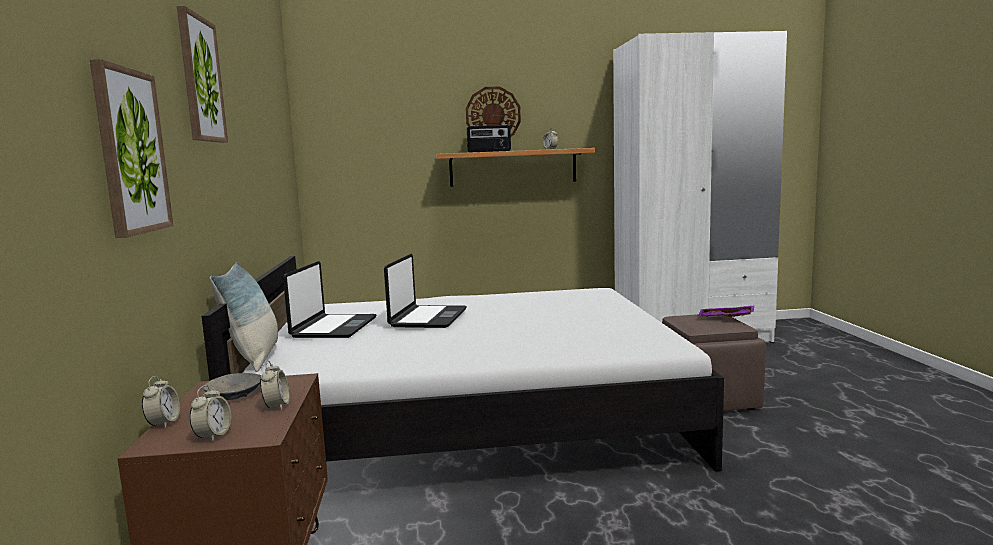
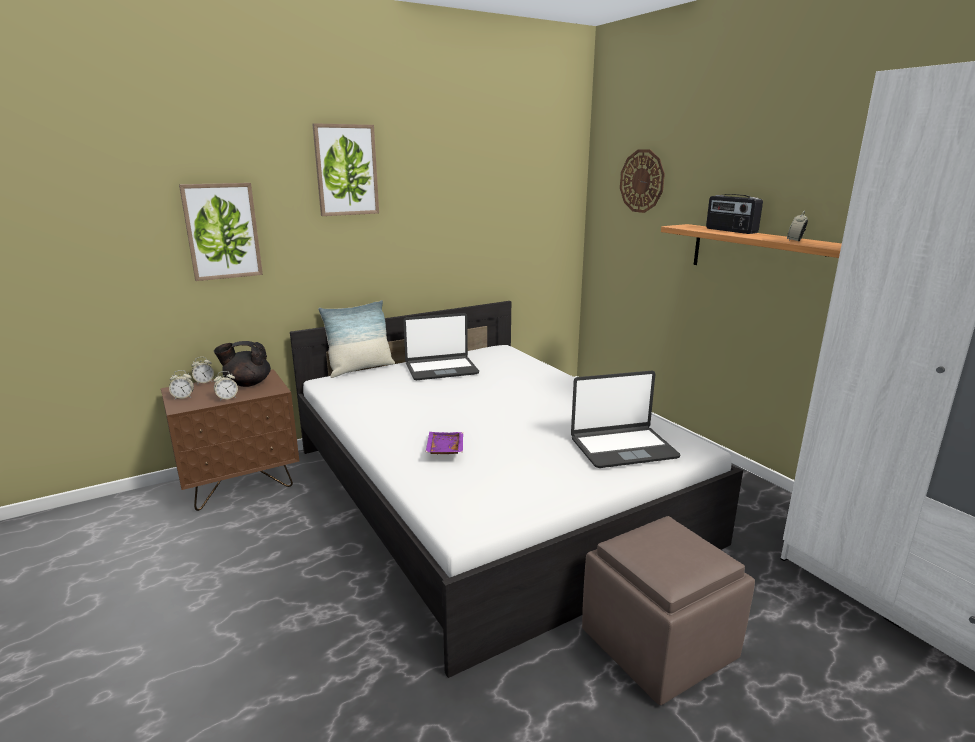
camera: 65 degrees right, 10 degrees up
grey bowl [203,373,261,400] -> black teapot [214,341,271,387]
laptop [384,254,467,328] -> laptop moved to [571,371,681,468]
wall clock [466,86,521,137] -> wall clock moved to [620,149,665,213]
purple tray [699,306,754,317] -> purple tray moved to [426,432,463,455]

